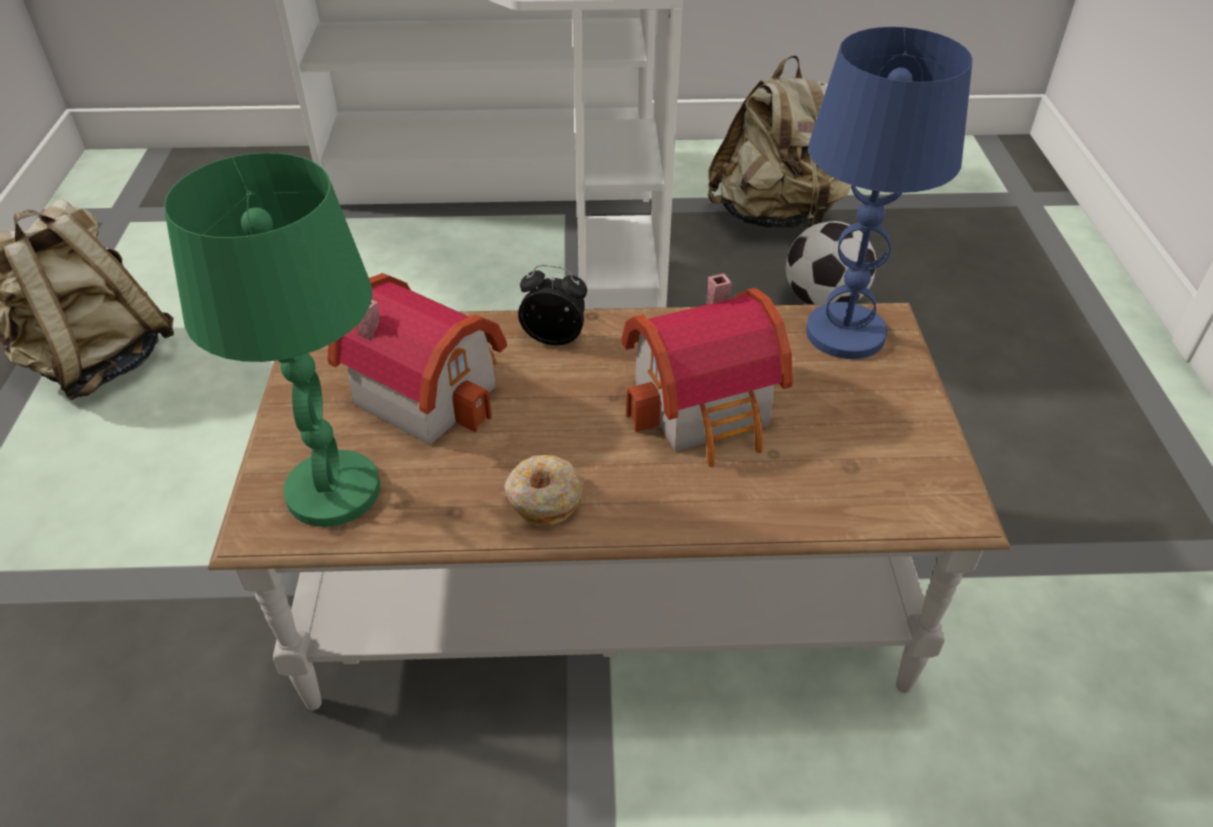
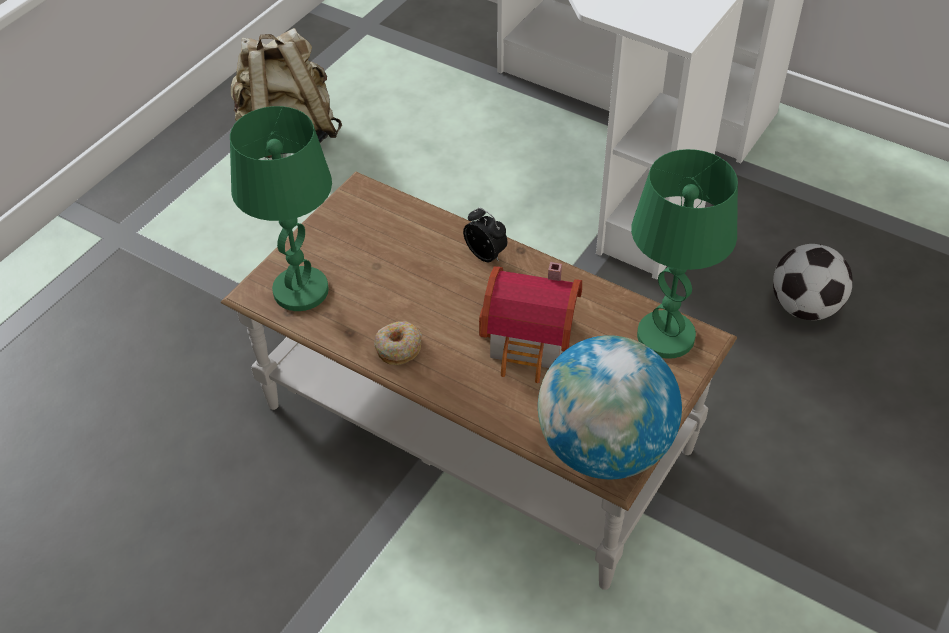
camera: 35 degrees right, 5 degrees up
toy house [328,273,507,445] -> none
beige backpack [708,55,851,229] -> none
blue table lamp [806,27,973,359] -> green table lamp [631,149,738,359]
none -> globe [538,335,682,479]

